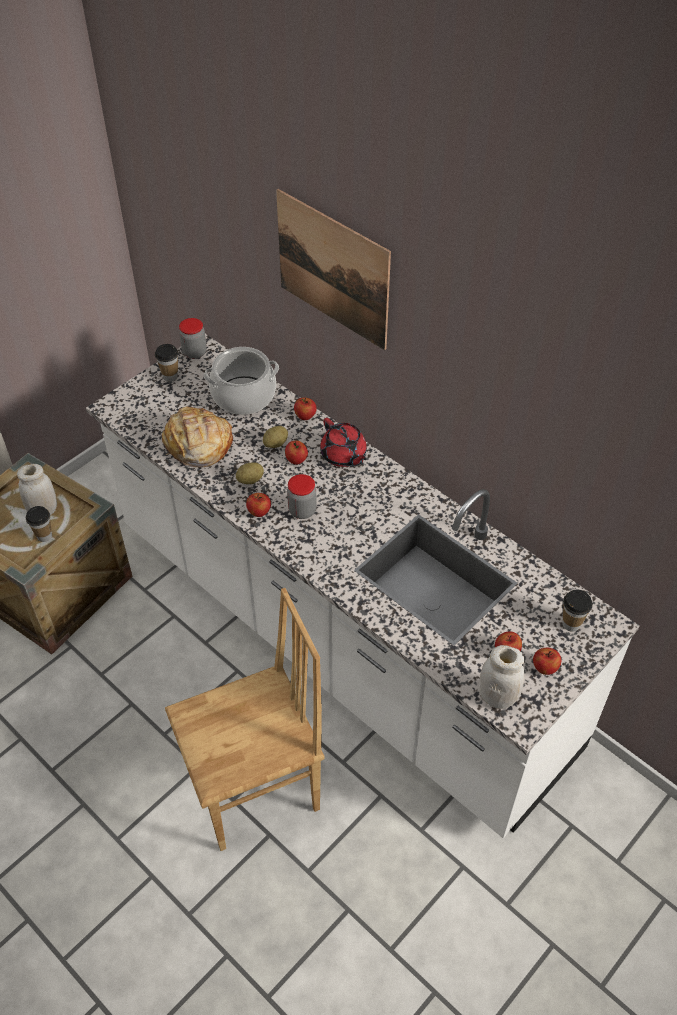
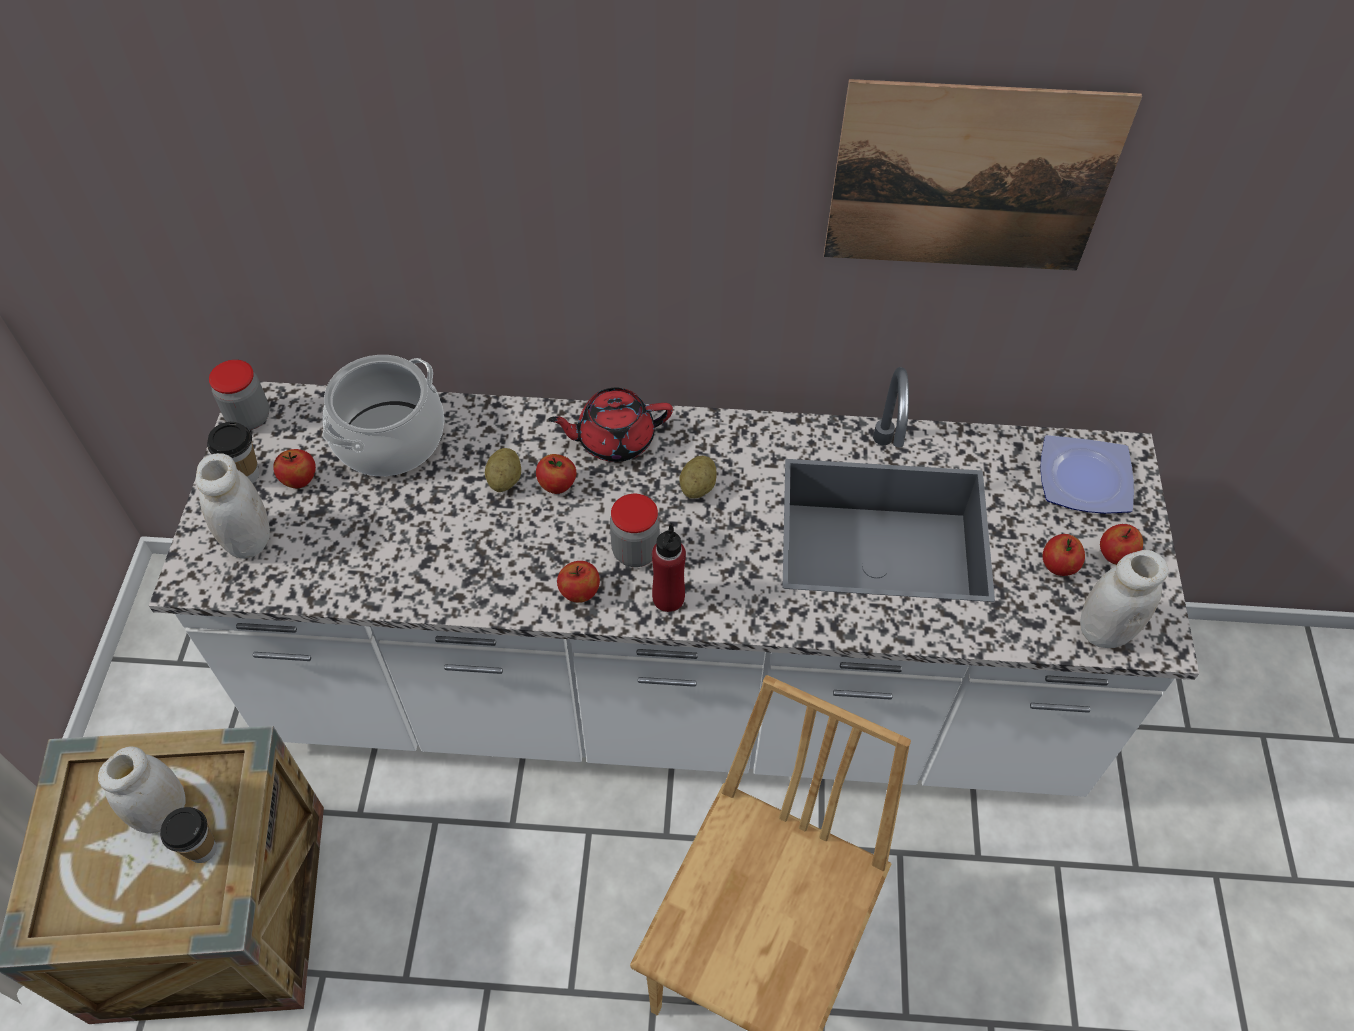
camera: 40 degrees left, 5 degrees up
bread [162,406,233,467] -> none
potato [236,463,264,484] -> potato moved to [680,456,716,498]
picture [276,189,391,350] -> picture moved to [824,79,1142,271]
apple [294,397,317,420] -> apple moved to [273,449,316,488]
red teapot [320,418,367,467] -> red teapot turned 150 degrees clockwise [548,388,673,462]
cup [562,590,593,632] -> plate [1040,435,1134,514]
none -> white jar [196,453,270,559]
none -> red bottle [652,523,686,612]

